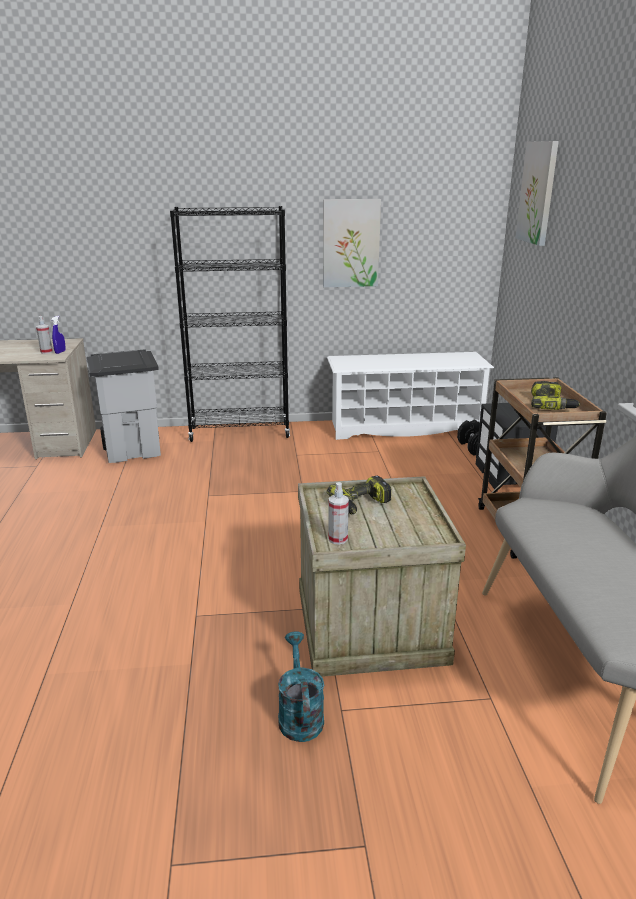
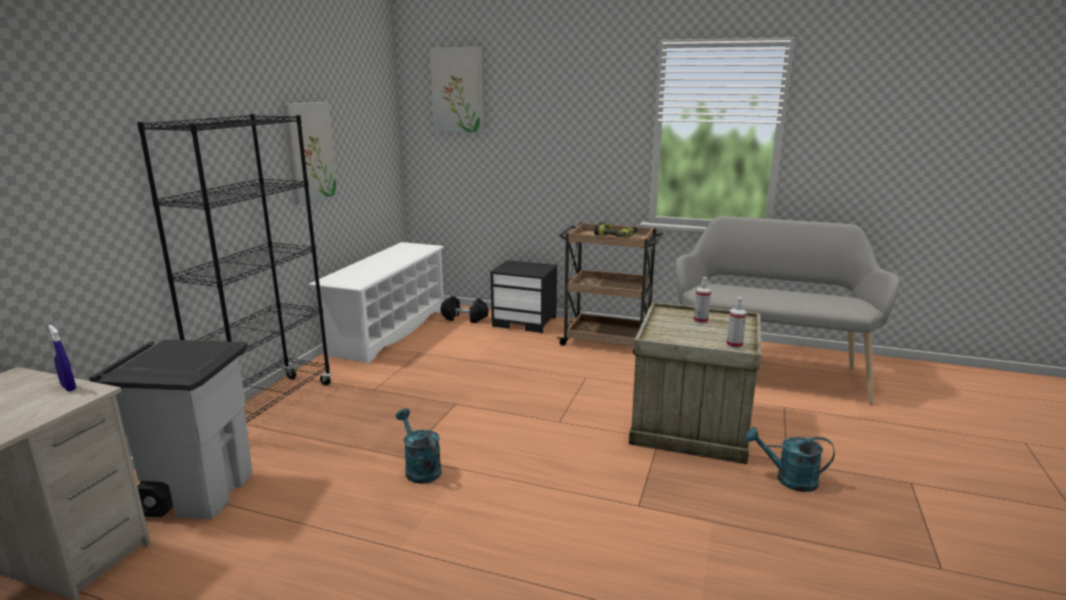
camera: 65 degrees left, 5 degrees down
spray bottle [36,316,53,354] -> spray bottle moved to [693,277,711,324]
power drill [327,475,392,514] -> none
none -> turquoise watering can [396,408,442,484]

